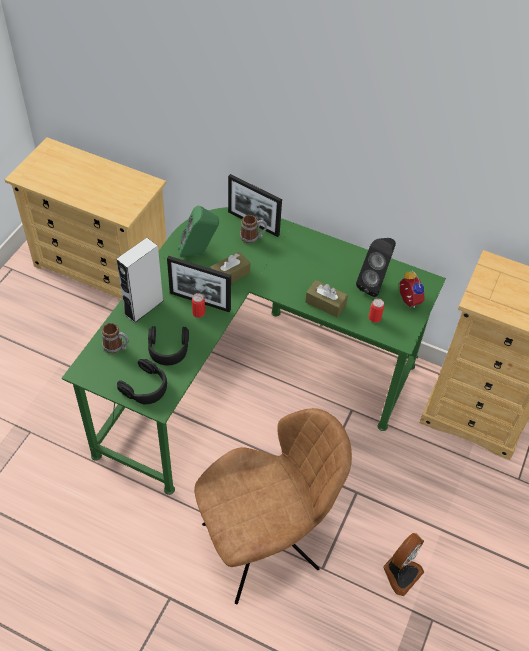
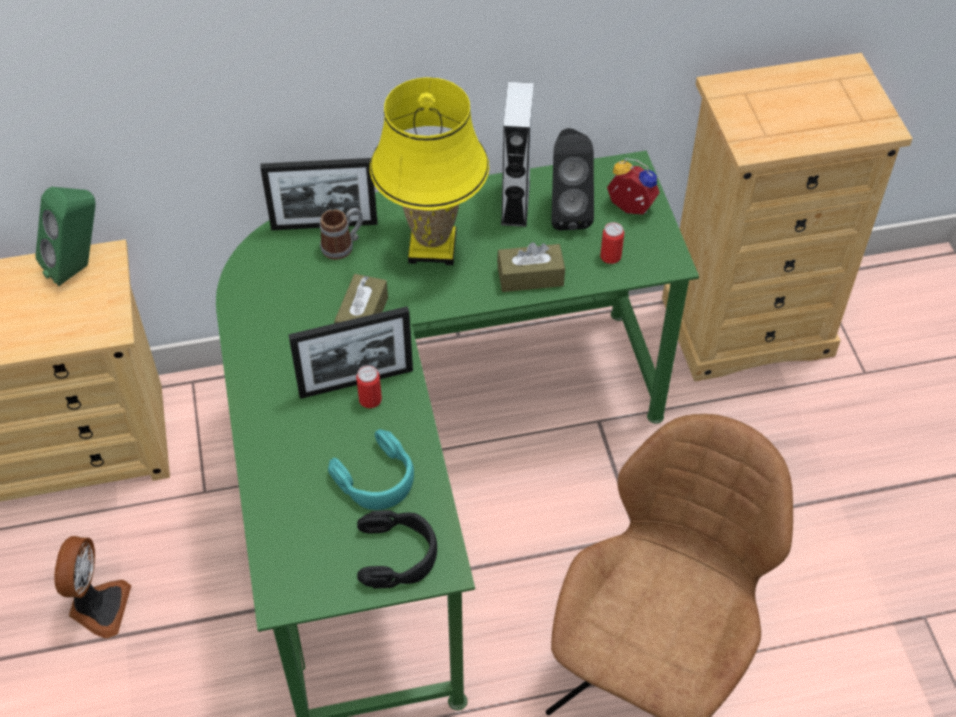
camera: 35 degrees left, 0 degrees up
mug [102,323,129,354] -> none
grey speaker [116,238,164,323] -> grey speaker moved to [501,82,534,227]
black headphones [148,326,189,365] -> turquoise headphones [328,429,414,510]
green speaker [178,206,219,257] -> green speaker moved to [36,187,95,286]
fan [383,533,424,596] -> fan moved to [54,536,131,638]
none -> yellow table lamp [370,77,489,265]

